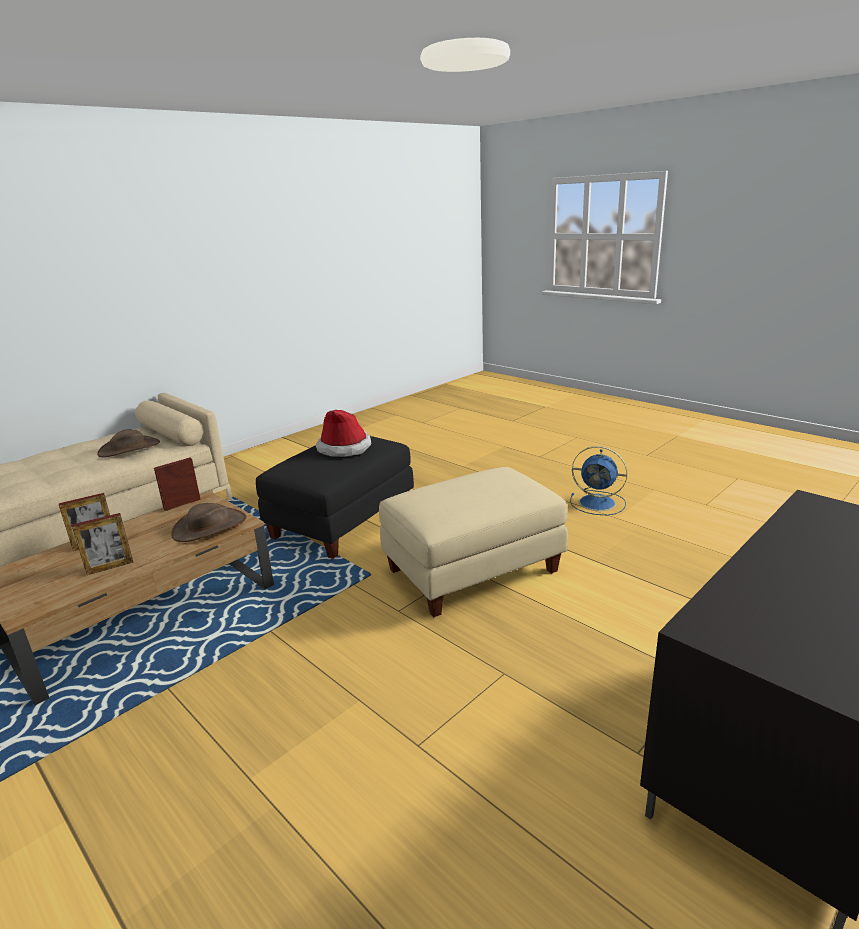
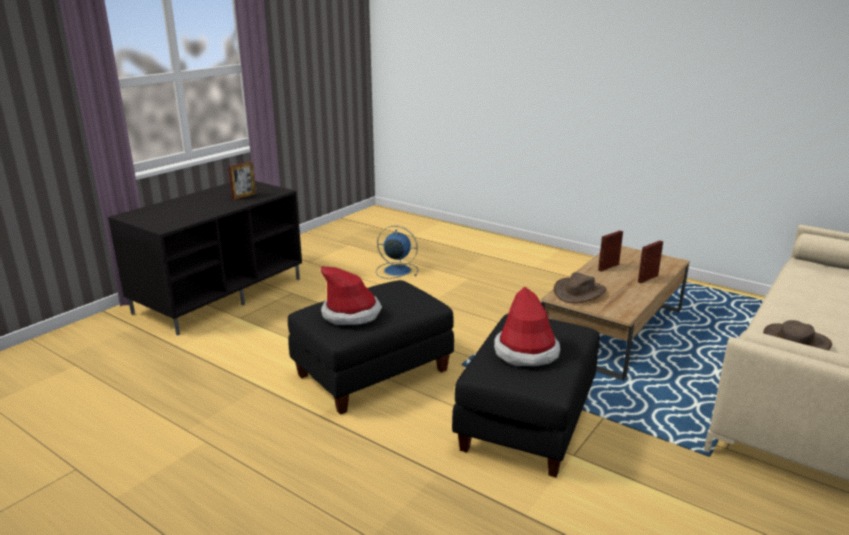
camera: 170 degrees right, 0 degrees up
picture frame [154,458,201,511] -> picture frame moved to [228,161,256,200]
beige ottoman [379,467,568,617] -> black ottoman [288,280,454,415]
blue fan [570,446,628,515] -> blue fan moved to [376,225,418,279]
none -> hat [321,266,382,325]

